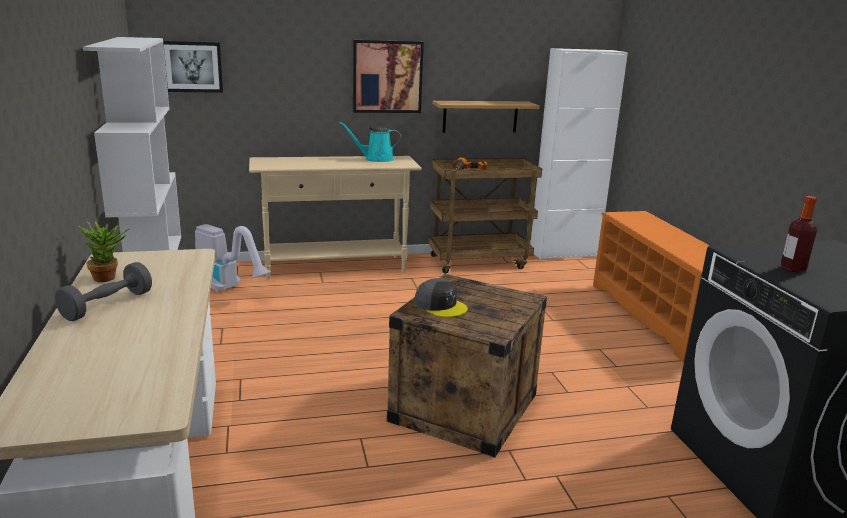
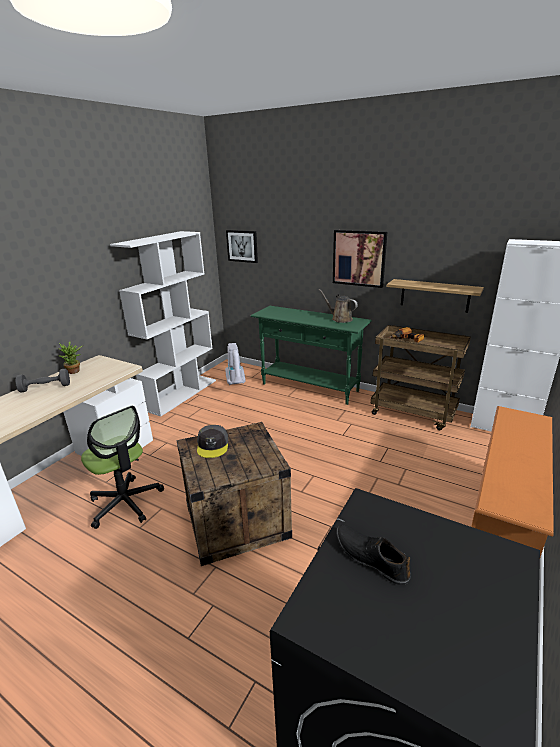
camera: 45 degrees right, 5 degrees up
beige console table [249,156,422,280] -> green console table [251,306,372,405]
turquoise watering can [340,122,401,162] -> brown watering can [319,289,358,323]
bottle [781,196,817,273] -> black shoe [336,525,411,585]
none -> office chair [81,406,164,529]

